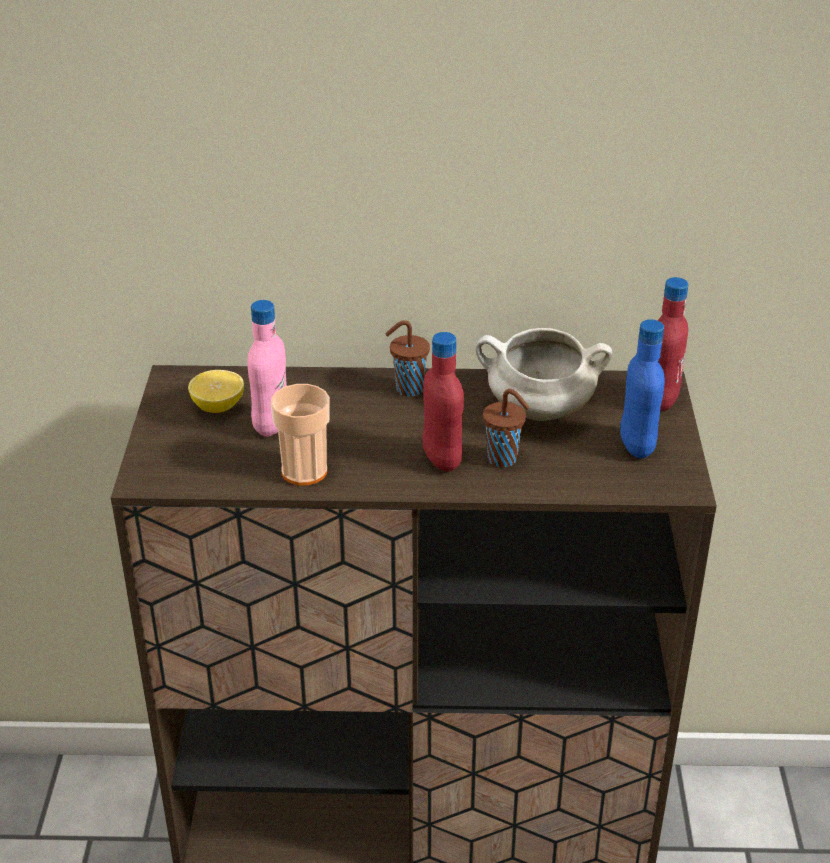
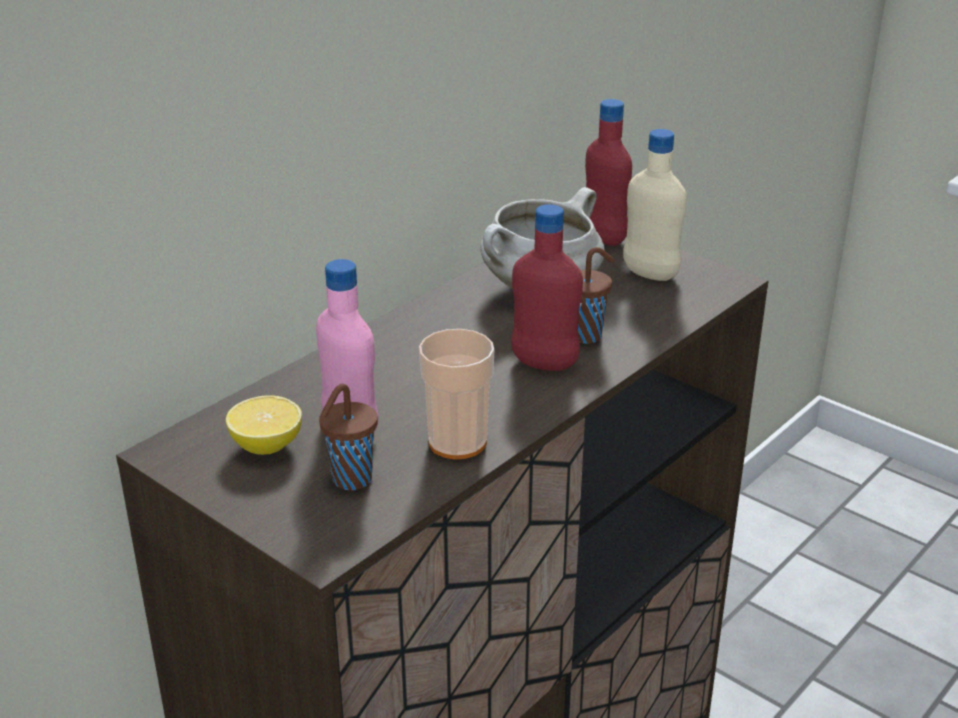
camera: 50 degrees left, 5 degrees down
brown cup [385,320,430,397] -> brown cup moved to [319,384,378,490]
blue bottle [620,319,665,459] -> beige bottle [623,129,687,281]

